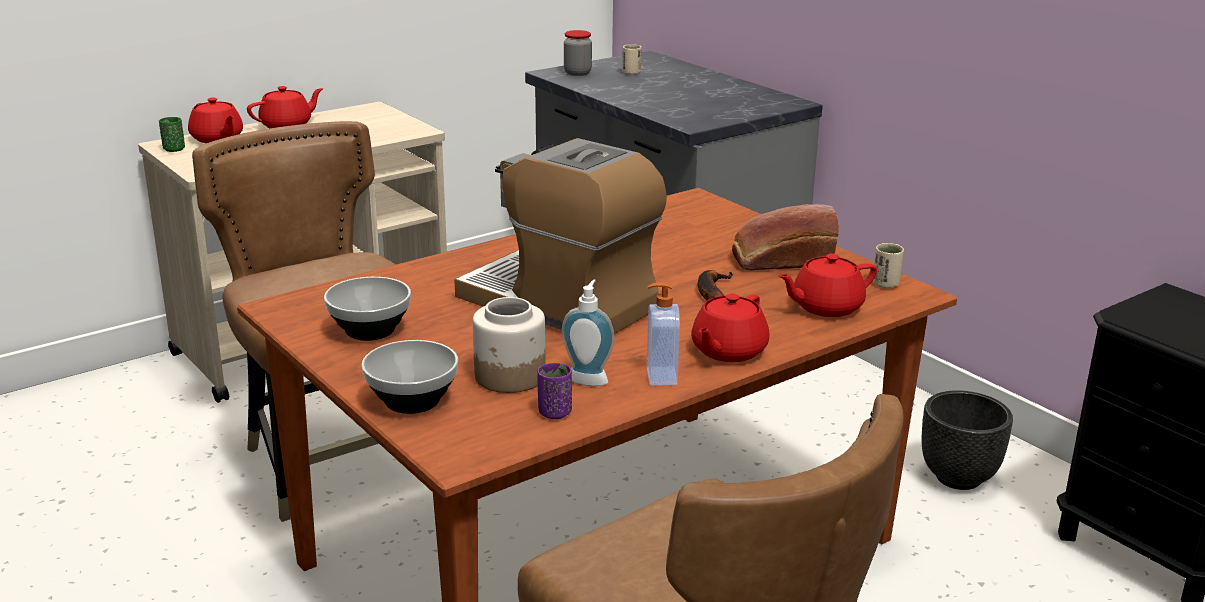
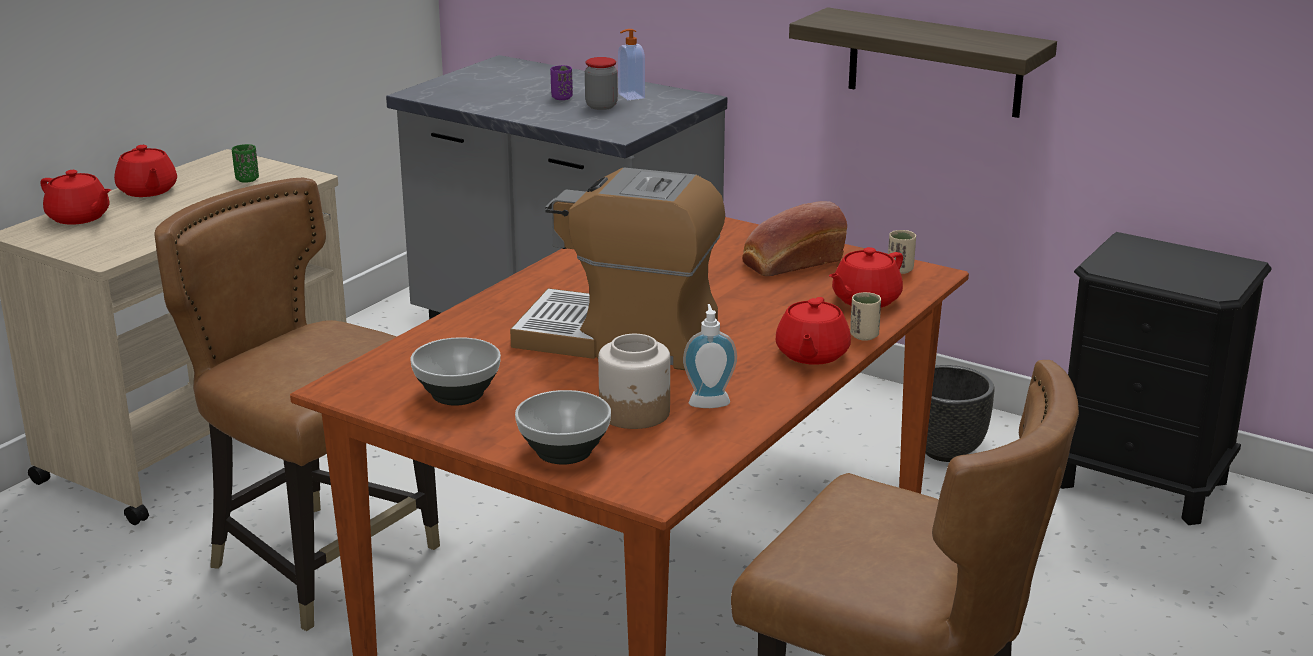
camera: 20 degrees left, 0 degrees up
green cup [159,117,185,152] -> green cup moved to [232,144,259,183]
red teapot [247,86,324,129] -> red teapot turned 120 degrees clockwise [114,145,177,197]
purple cup [537,363,572,419] -> purple cup moved to [550,65,573,100]
jar [564,30,592,76] -> jar moved to [585,57,618,110]
beige cup [622,44,642,75] -> beige cup moved to [850,292,881,341]
soap dispenser [647,282,680,386] -> soap dispenser moved to [618,29,645,100]
banana [698,270,734,300] -> none
none -> shelf [789,7,1057,118]

